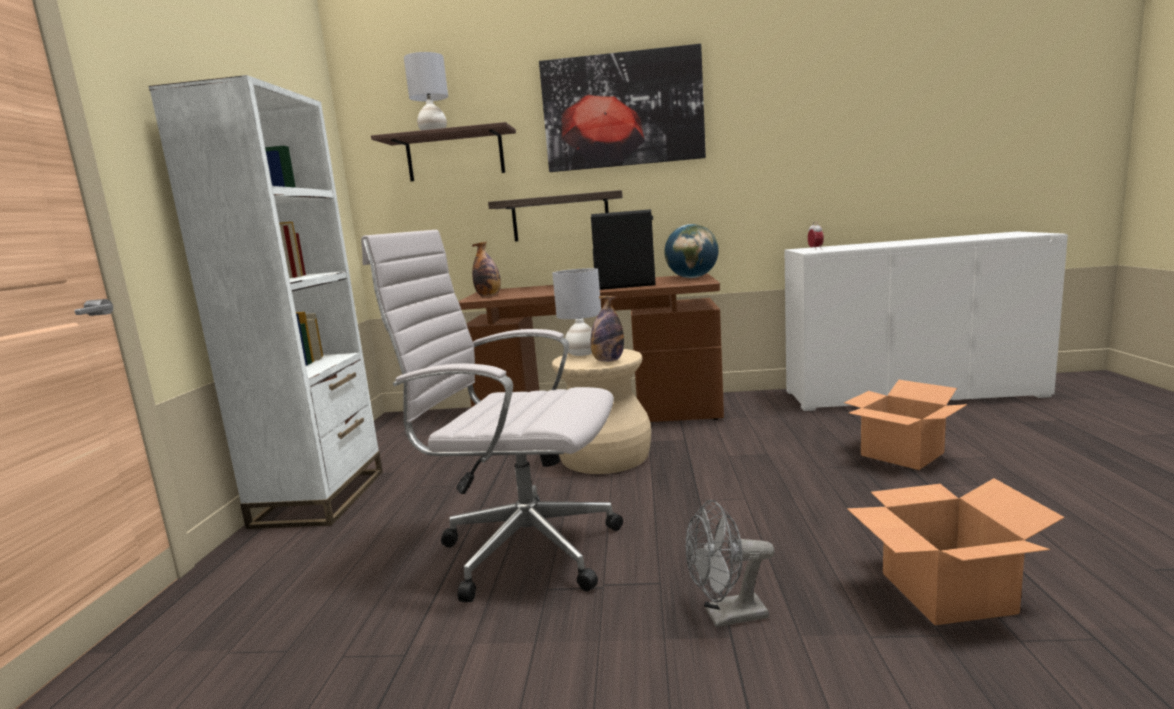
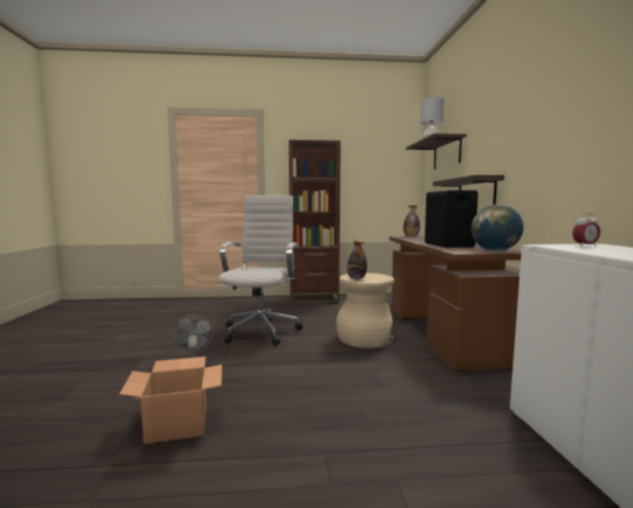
camera: 80 degrees right, 5 degrees down
white bookcase [149,75,383,529] -> brown bookcase [289,140,341,304]
picture [539,44,706,172] -> none
grey table lamp [552,268,601,356] -> none
cardboard box [844,380,968,470] -> none

